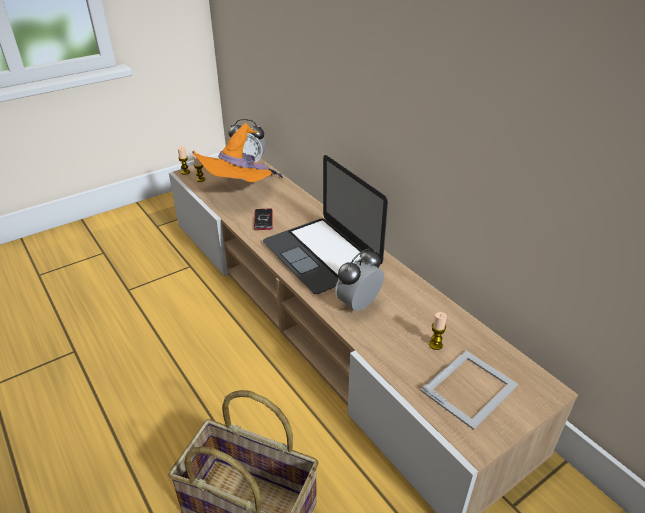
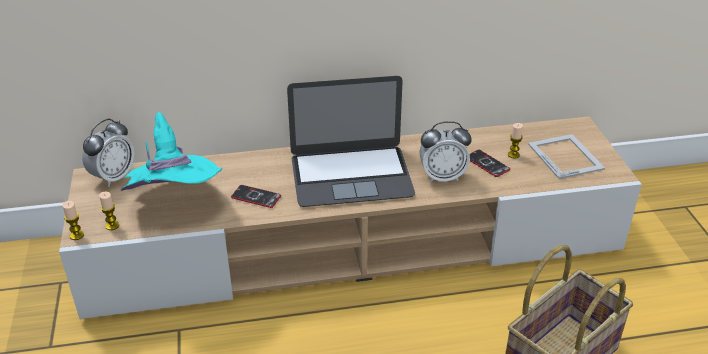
camera: 65 degrees left, 0 degrees up
orange hat [192,123,283,182] -> turquoise hat [121,112,222,191]
alarm clock [335,248,384,311] -> alarm clock turned 75 degrees counterclockwise [419,121,472,183]
none -> phone [470,150,510,177]

